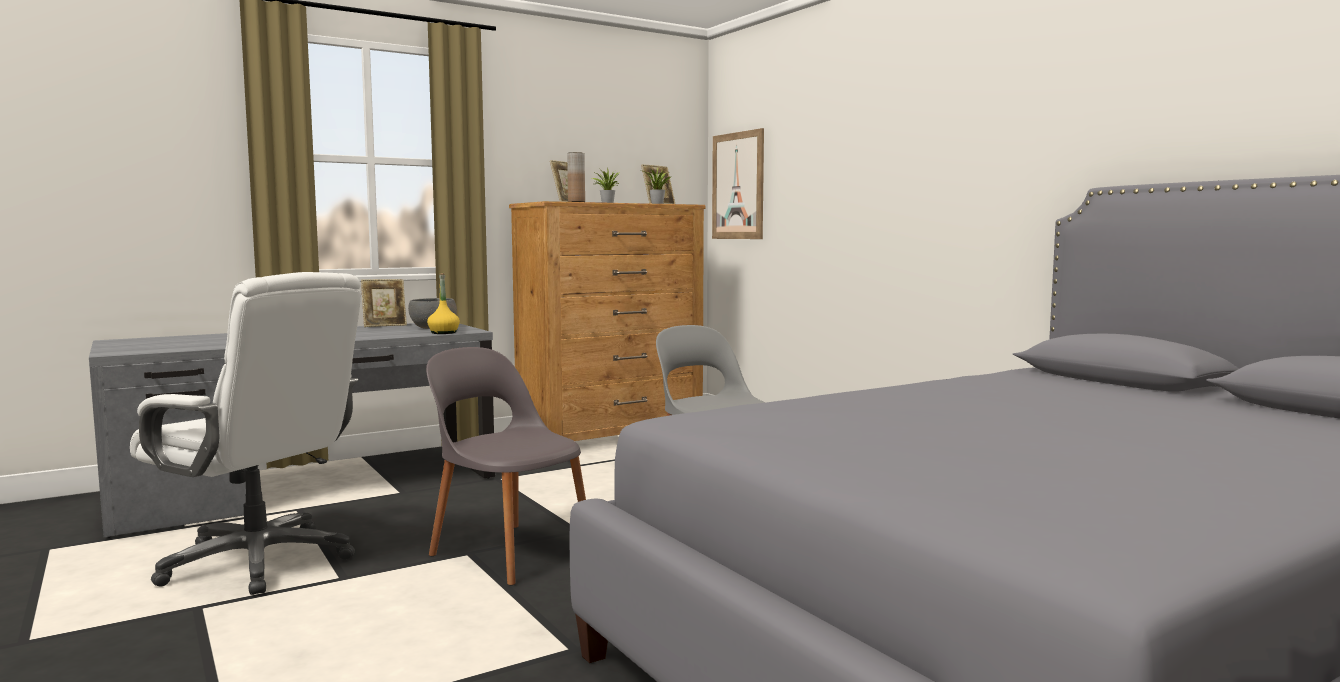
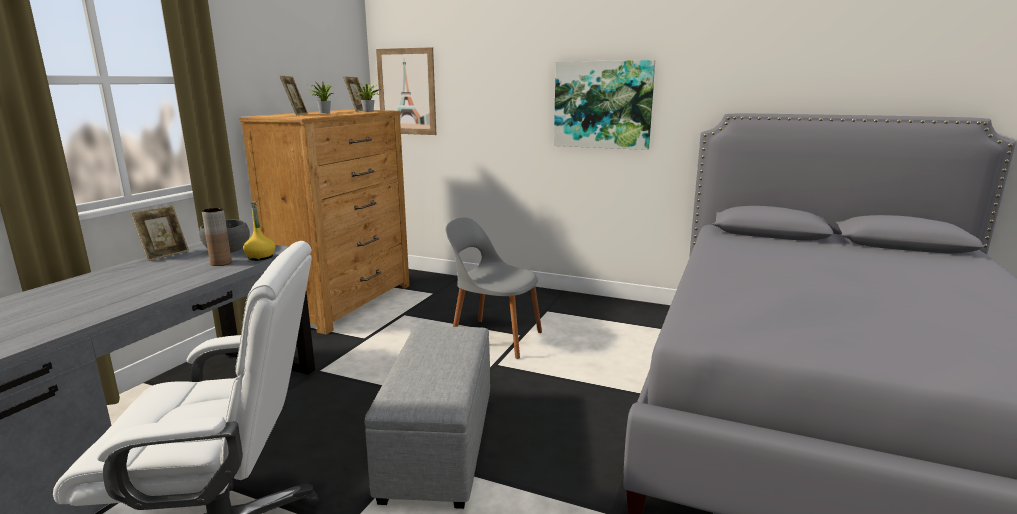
camera: 35 degrees left, 10 degrees up
grey chair [426,347,586,585] -> grey ottoman [365,326,490,509]
brown vase [567,152,585,202] -> brown vase moved to [202,208,232,266]
none -> picture [554,60,655,150]

